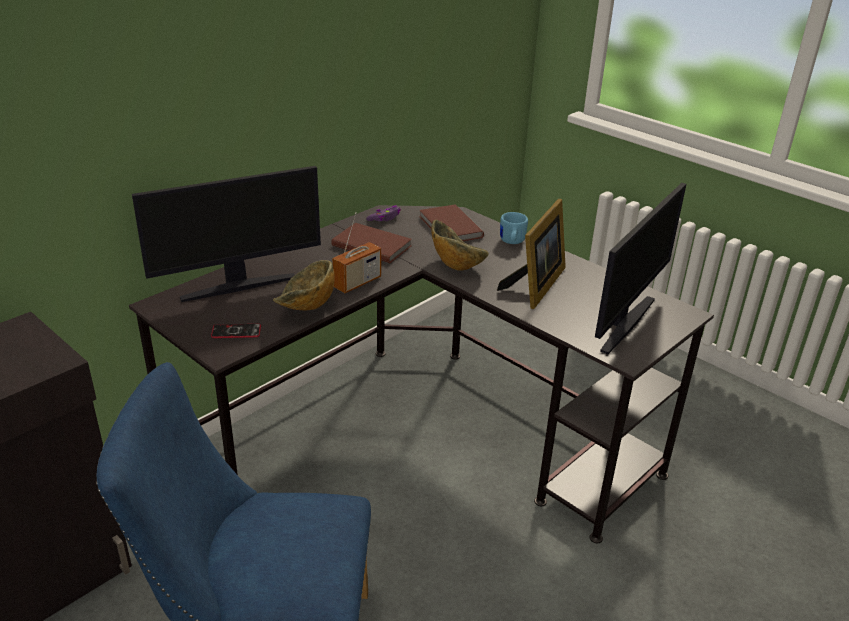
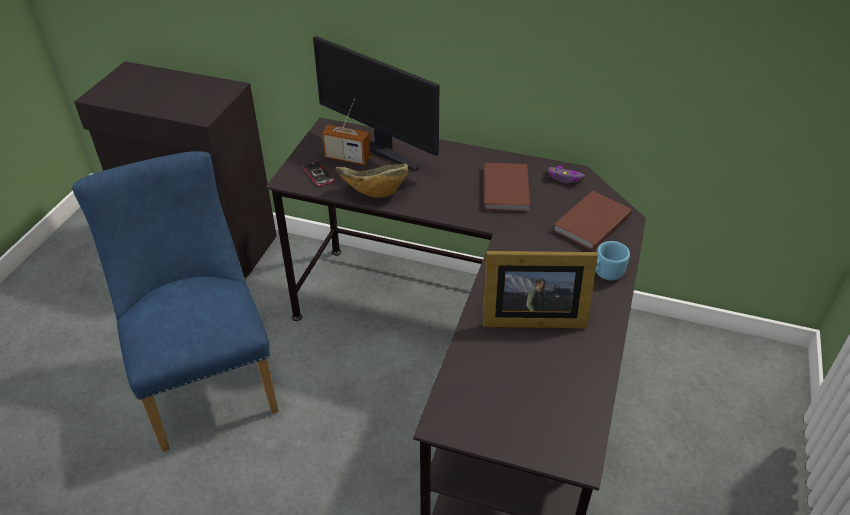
camera: 65 degrees right, 10 degrees up
radio [332,212,381,293] -> radio moved to [322,99,370,165]
bowl [431,220,489,271] -> none
monitor [595,183,686,354] -> none

